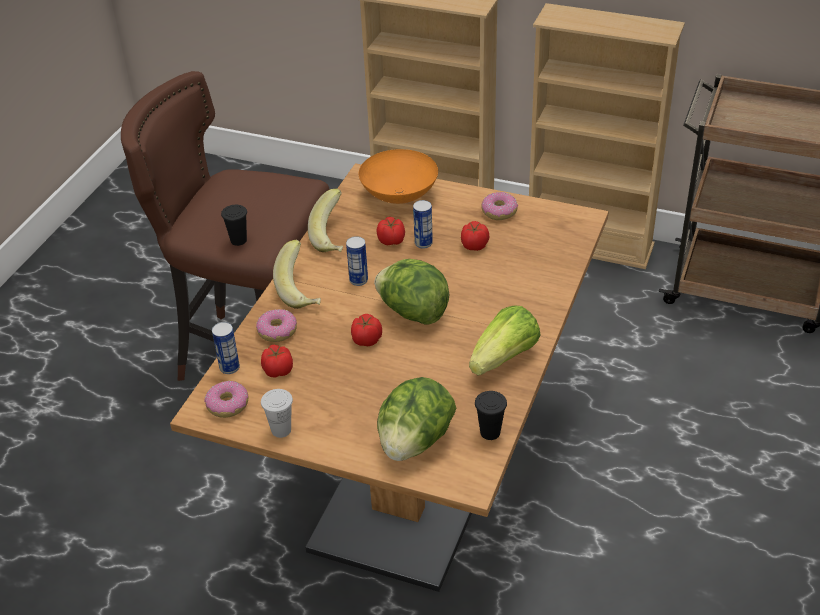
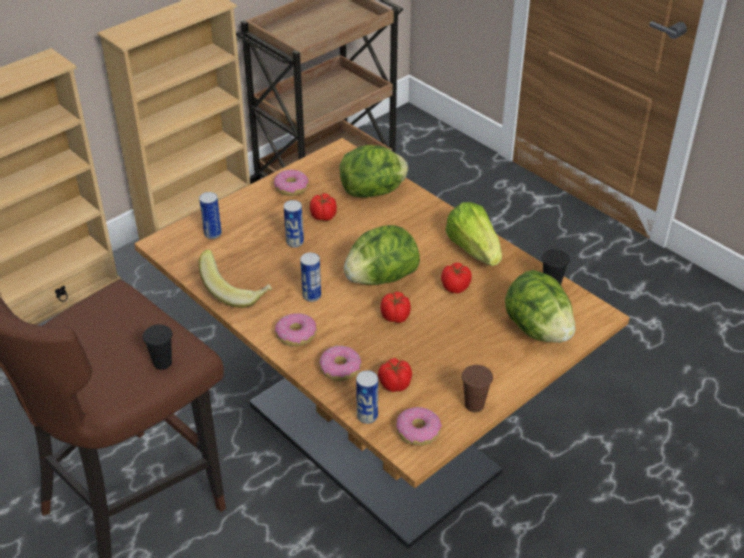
camera: 65 degrees left, 0 degrees up
white cup [261,389,293,438] -> brown cup [462,365,493,412]
banana [273,240,321,309] -> donut [275,313,317,346]
orange bowl [359,149,438,204] -> can [199,192,222,239]
tomato [376,217,405,245] -> tomato moved to [441,262,472,293]
none -> lettuce [339,145,408,197]

